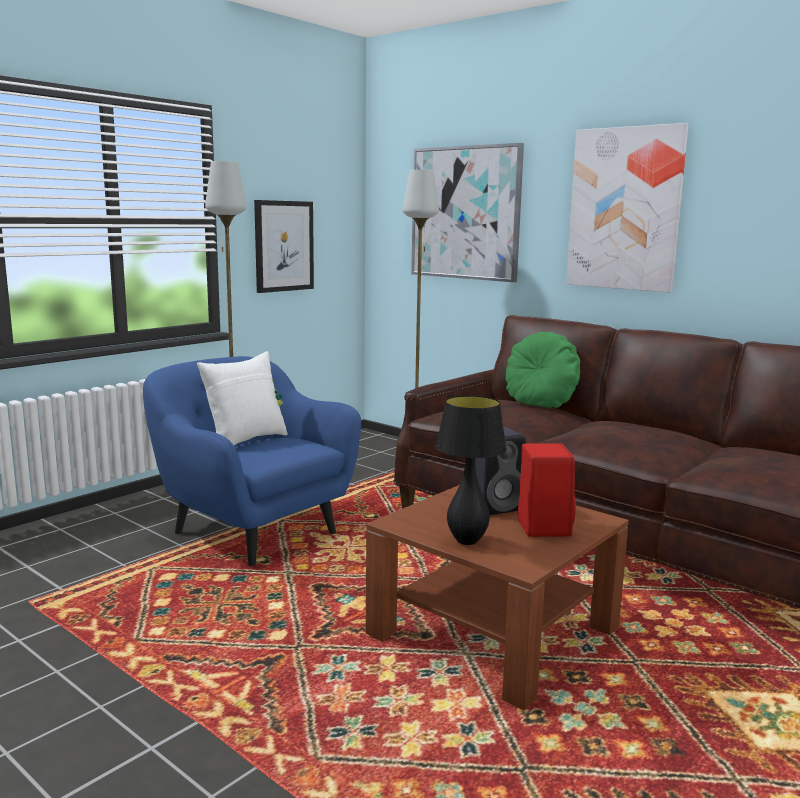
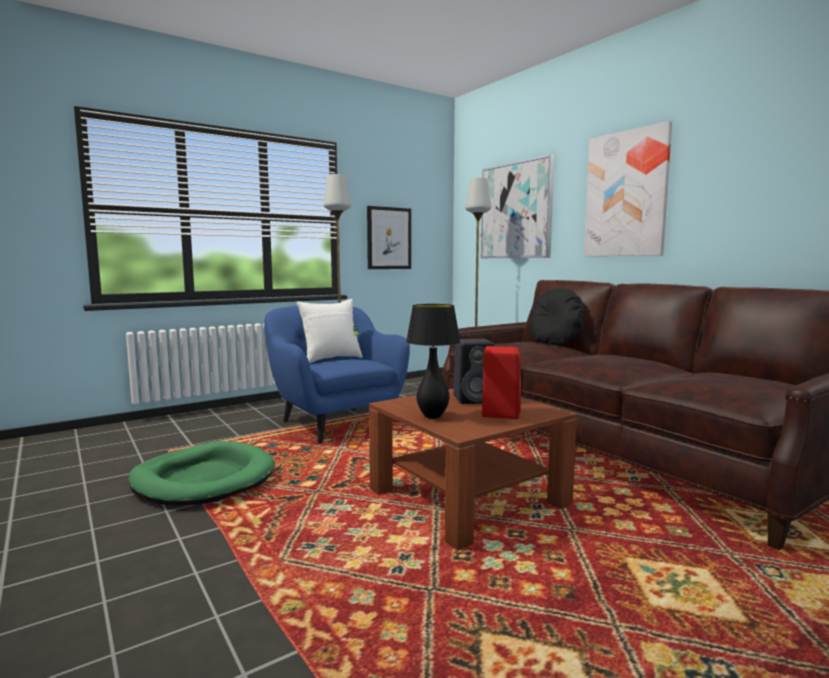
camera: 15 degrees right, 5 degrees down
green pillow [506,332,580,408] -> black pillow [529,288,584,345]
none -> green dog bed [128,441,275,506]

